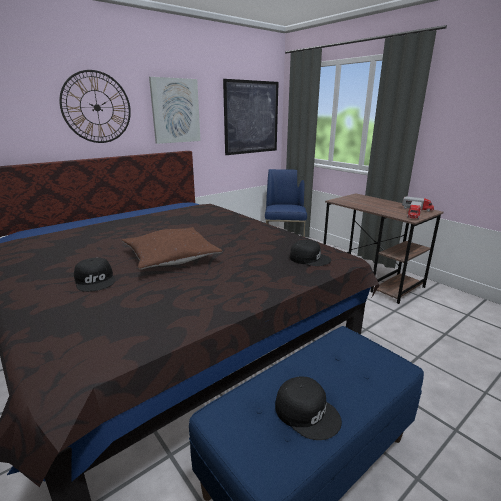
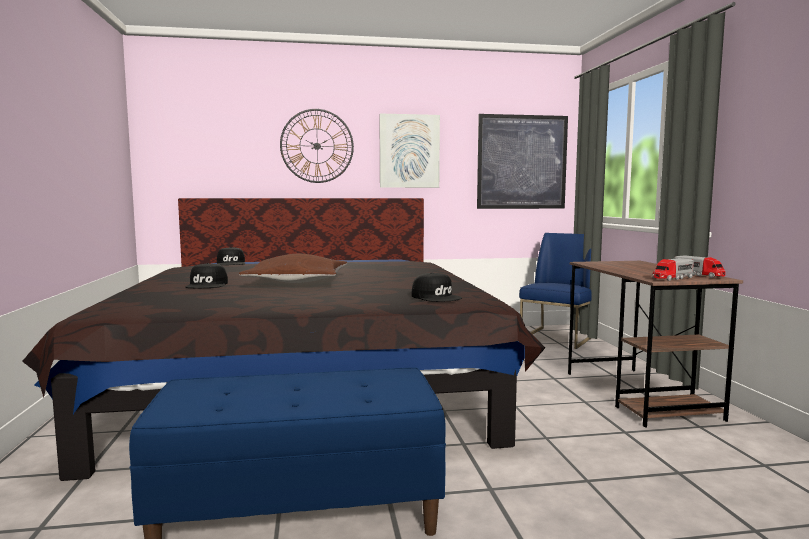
camera: 30 degrees right, 15 degrees down
black cap [275,376,342,440] -> black cap moved to [217,247,245,265]

